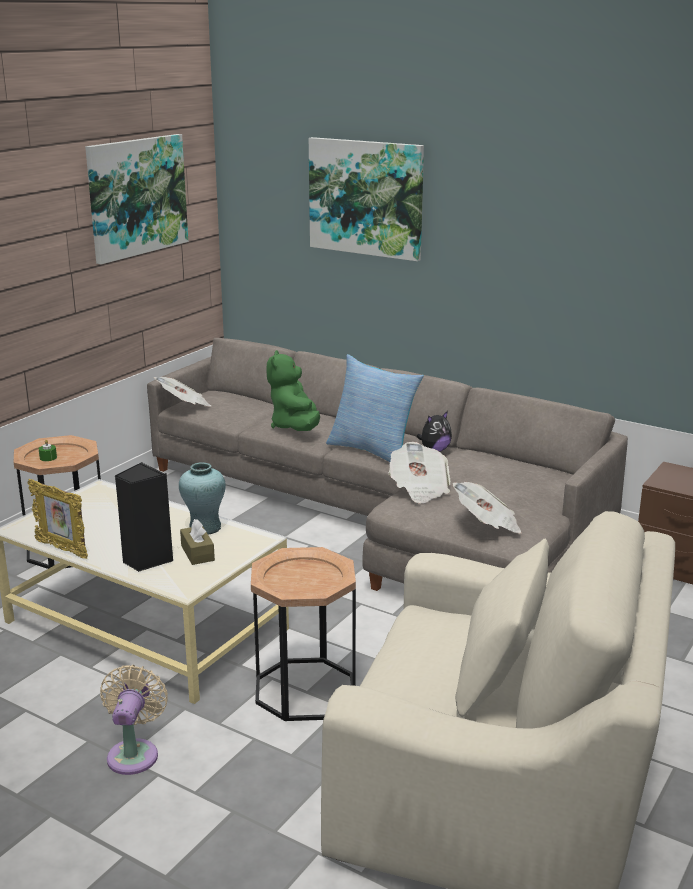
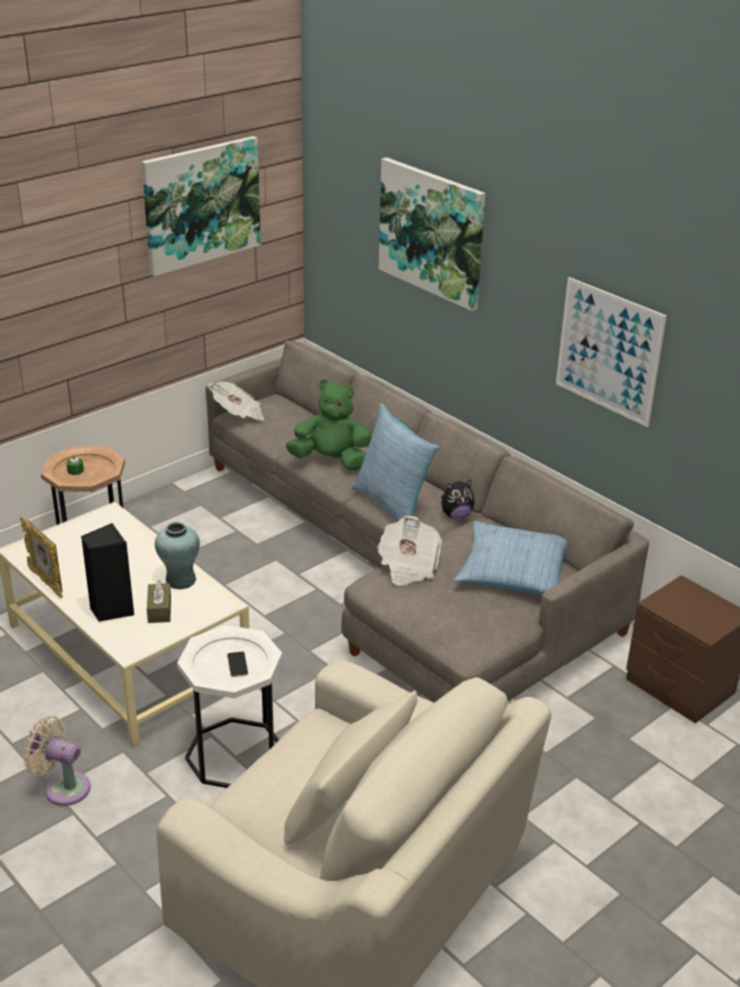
camera: 15 degrees right, 10 degrees up
beige fan [100,665,168,775] -> beige fan turned 90 degrees counterclockwise [23,716,91,806]
brown side table [251,547,356,721] -> white side table [177,625,282,788]
green plush toy [266,350,320,431] -> green plush toy turned 90 degrees clockwise [286,380,372,471]
newspaper [453,482,521,534] -> none
none -> phone [227,651,248,677]
none -> pillow [454,521,568,594]
none -> picture [556,277,667,427]

